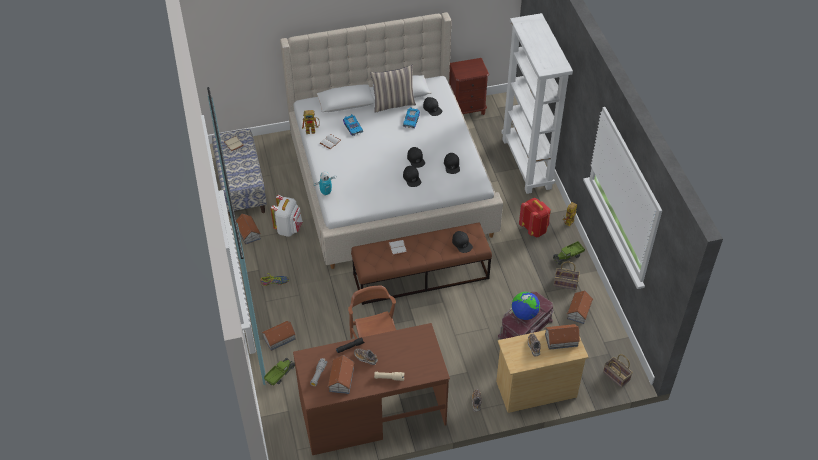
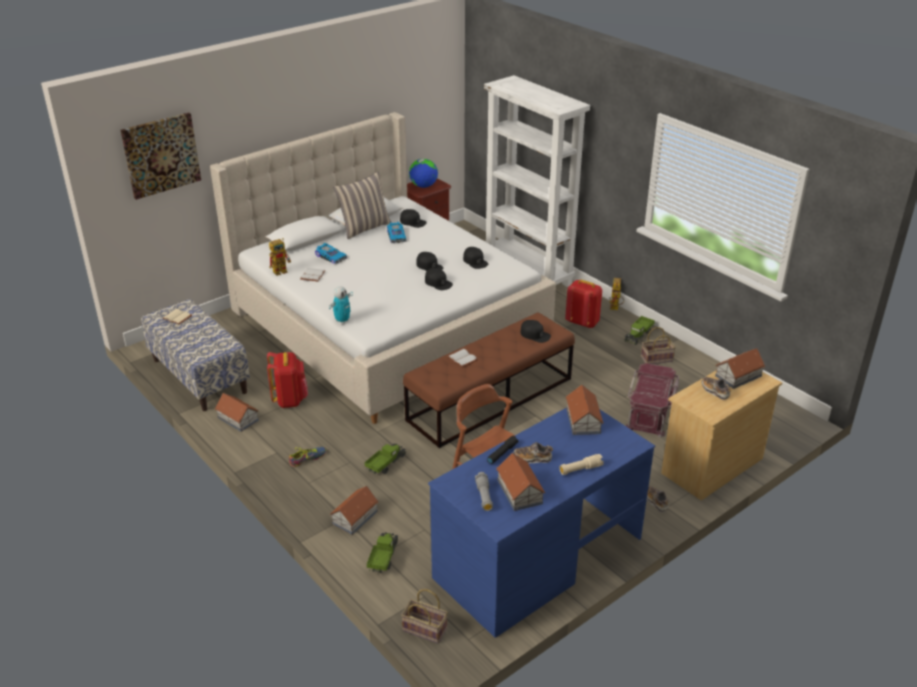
camera: 25 degrees left, 15 degrees down
white backpack [271,195,303,237] -> red backpack [267,352,308,408]
brown desk [293,323,450,455] -> blue desk [428,408,655,638]
globe [512,292,540,320] -> globe moved to [409,159,438,188]
toy house [567,290,593,324] -> toy house moved to [566,385,604,435]
basket [603,354,633,388] -> basket moved to [401,589,448,643]
none -> picture [121,112,201,200]
none -> toy truck [365,444,406,474]

